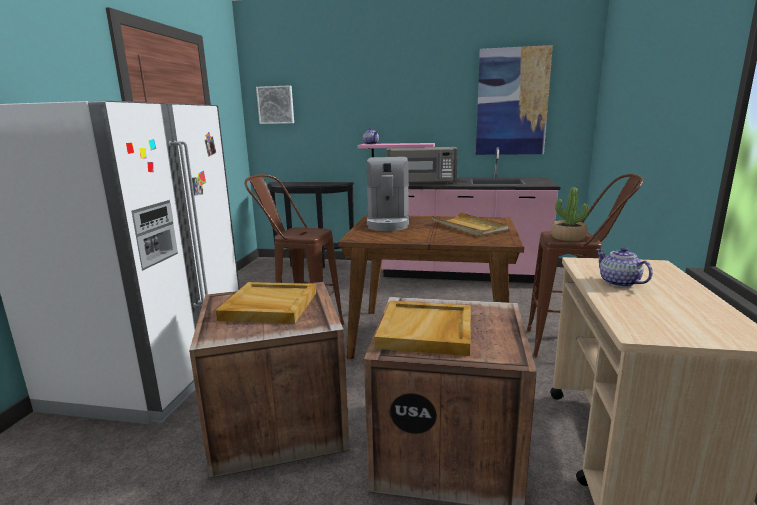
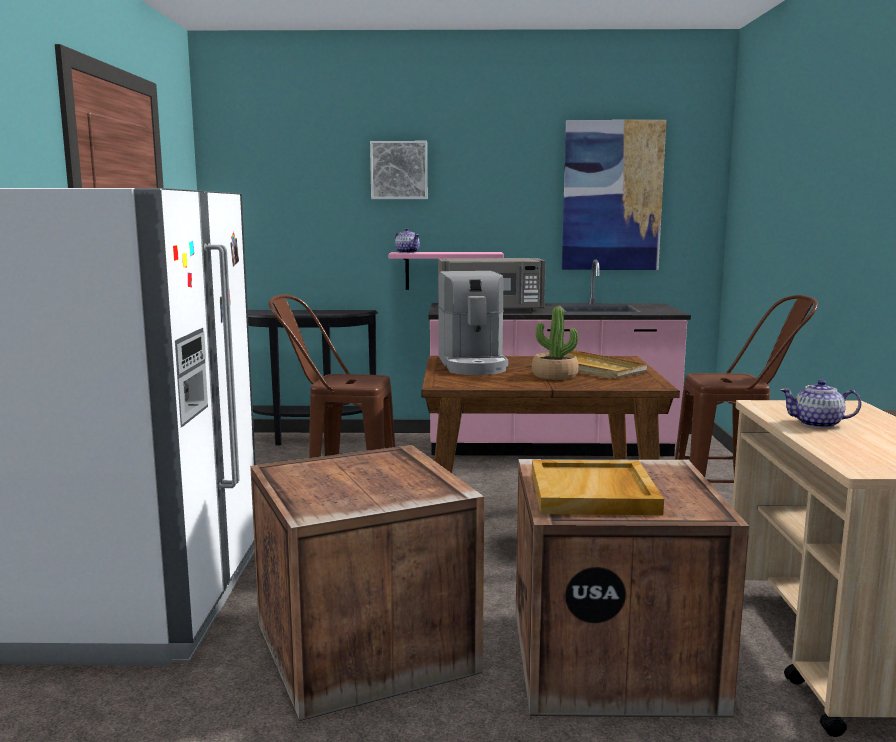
camera: 10 degrees left, 5 degrees down
beige tray [216,282,316,324] -> none
picture [256,85,294,124] -> picture moved to [370,141,427,199]
potted plant [551,187,589,241] -> potted plant moved to [532,306,579,380]
teapot [596,247,653,287] -> teapot turned 45 degrees counterclockwise [780,380,862,429]

